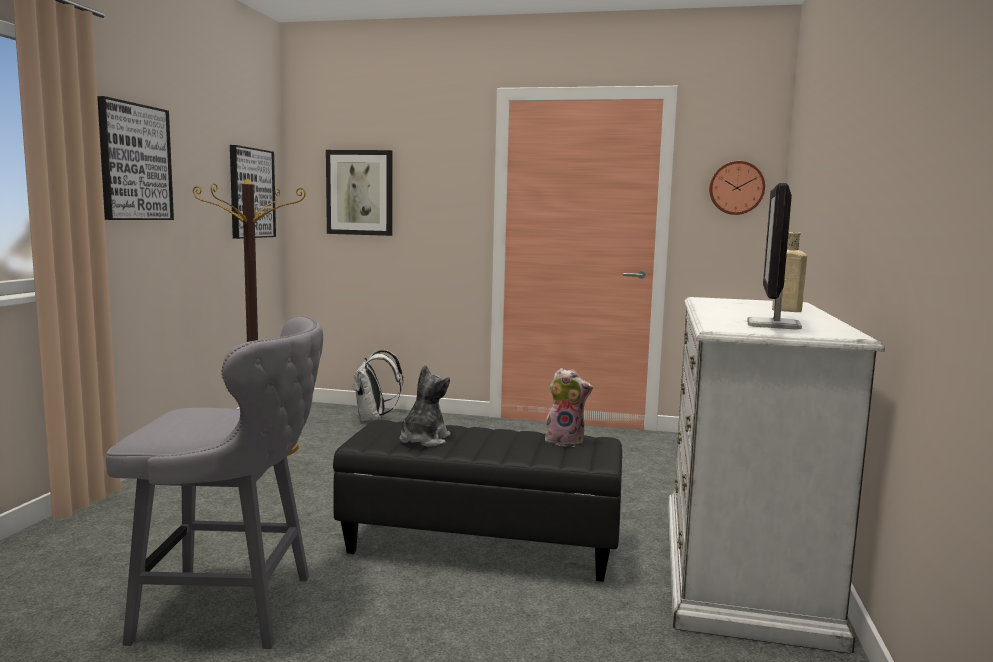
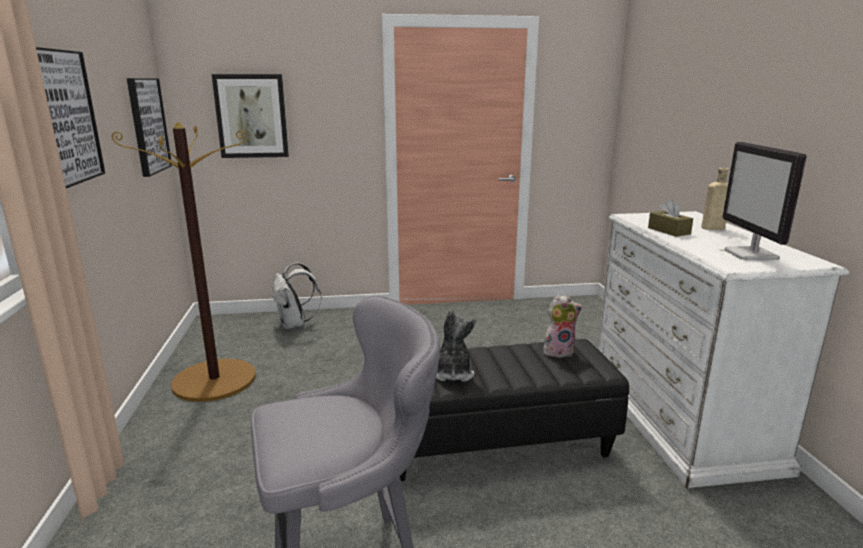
camera: 20 degrees left, 10 degrees up
wall clock [709,161,765,215] -> none
none -> brown tissue box [648,200,693,237]

